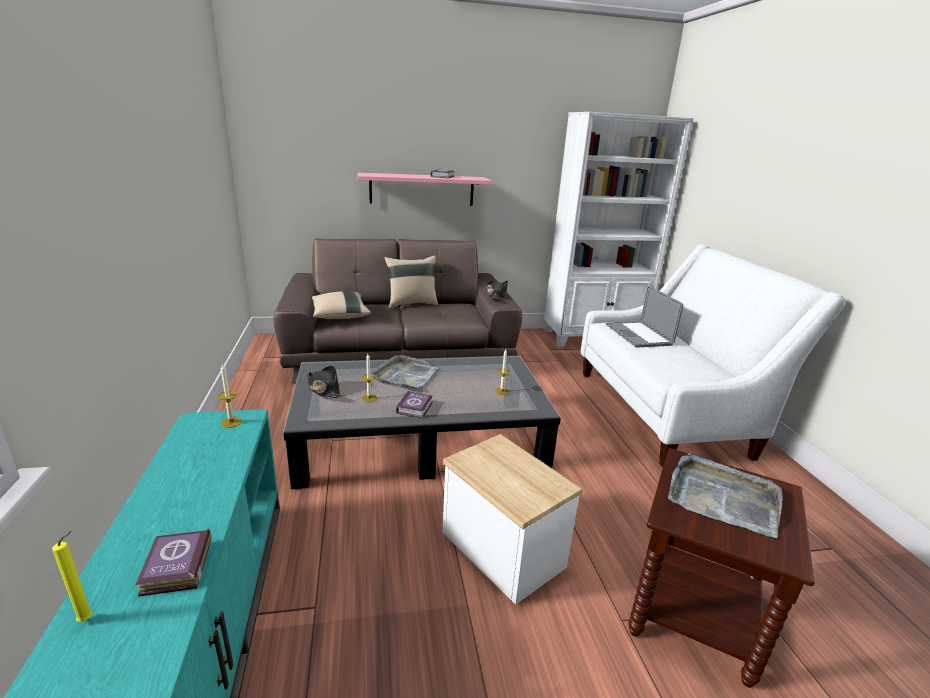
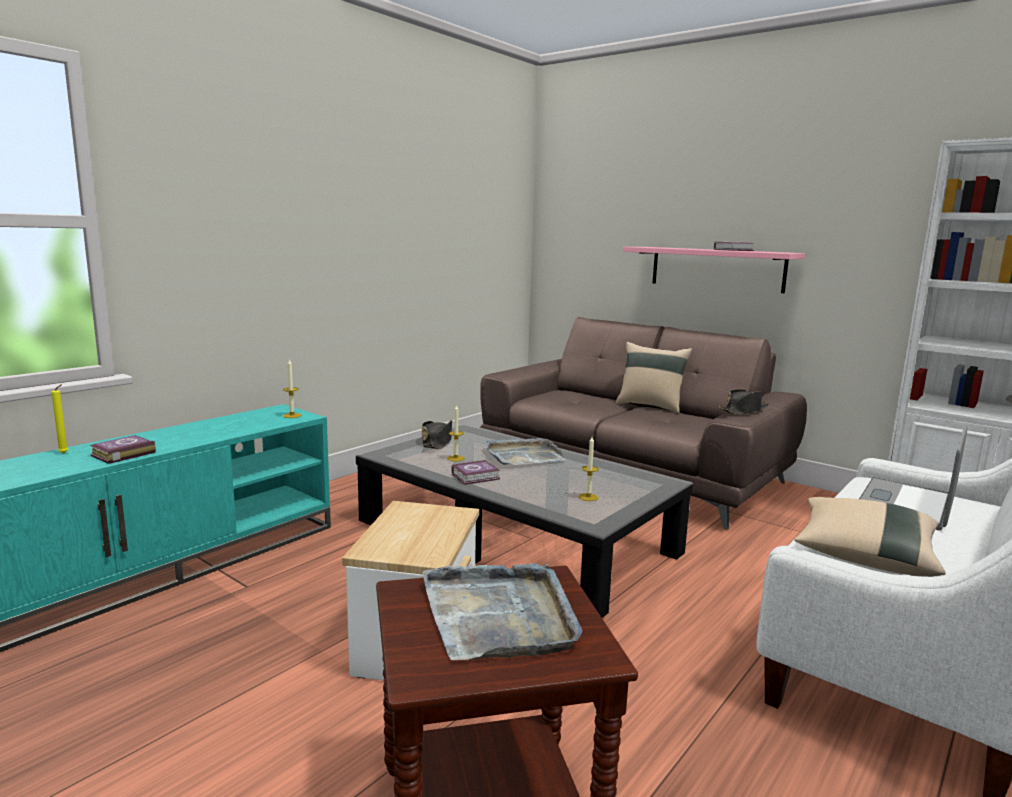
camera: 50 degrees right, 10 degrees down
beige pillow [312,291,371,319] -> beige pillow moved to [794,497,946,577]

